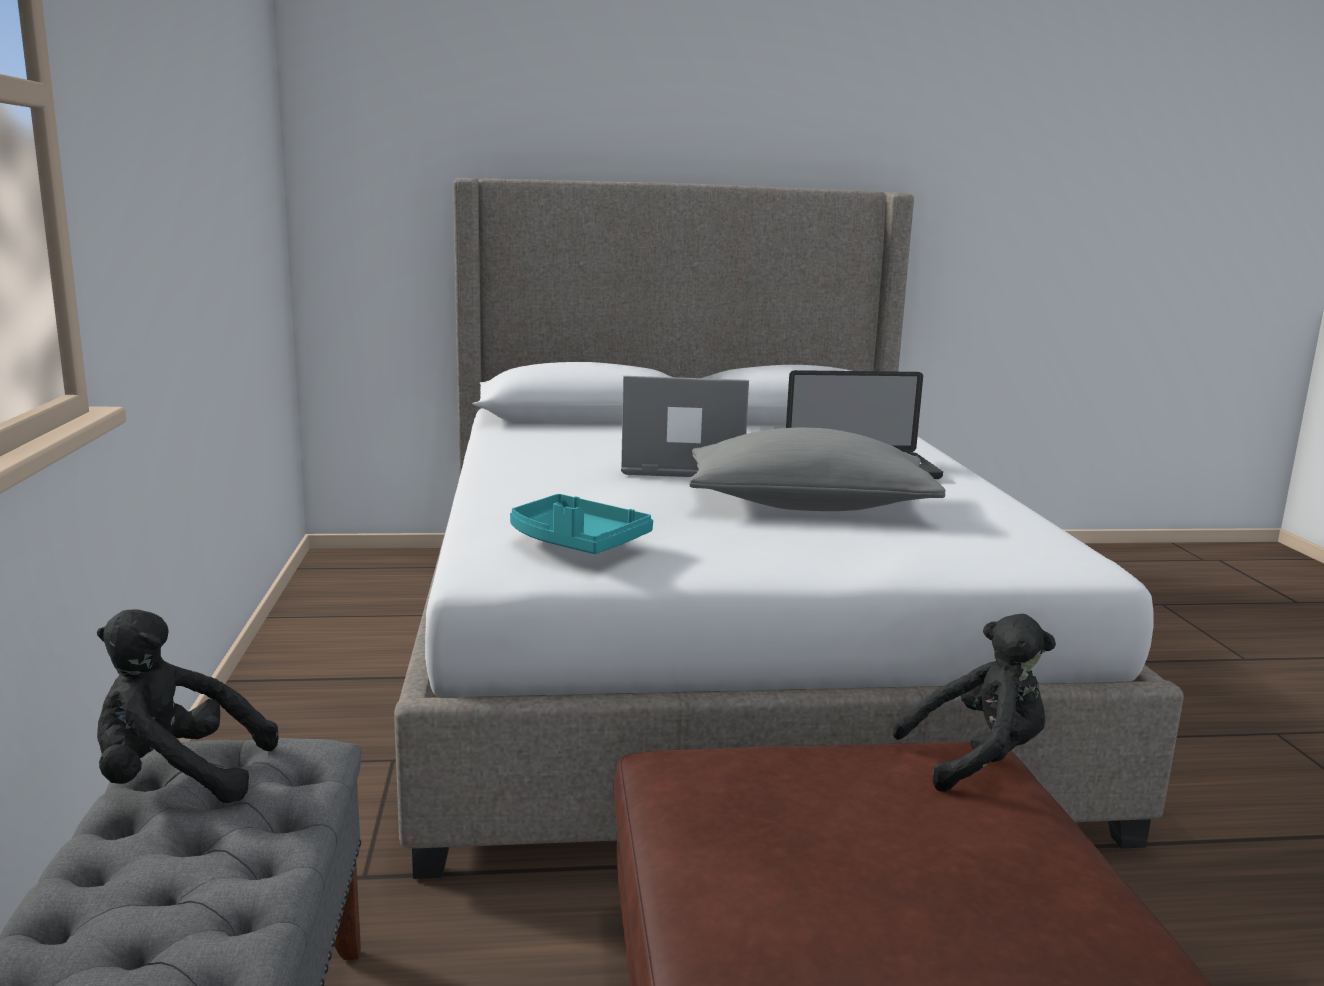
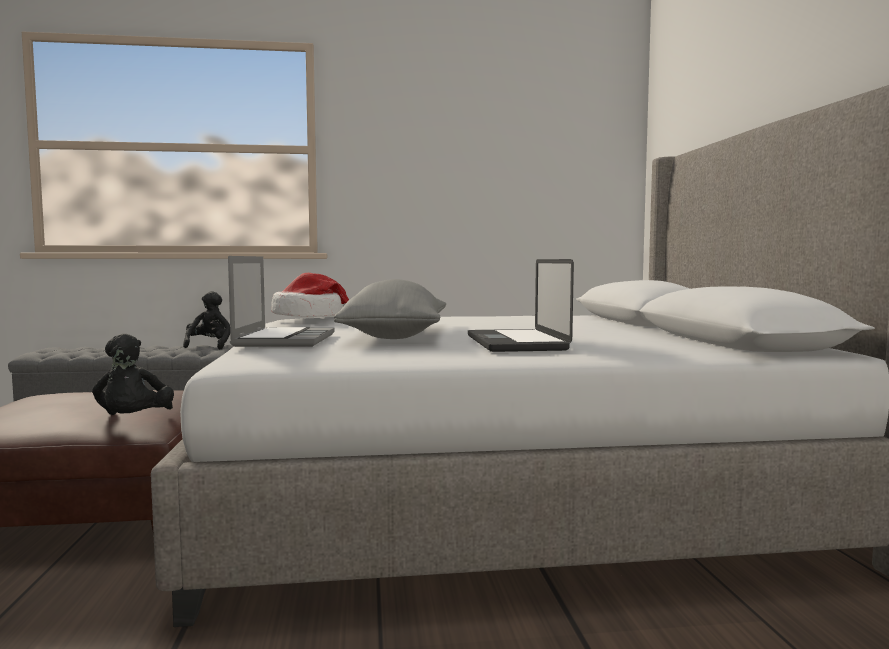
camera: 90 degrees right, 10 degrees down
turquoise tray [510,494,653,554] -> hat [271,273,349,317]
laptop [621,376,749,477] -> laptop moved to [228,256,335,347]

